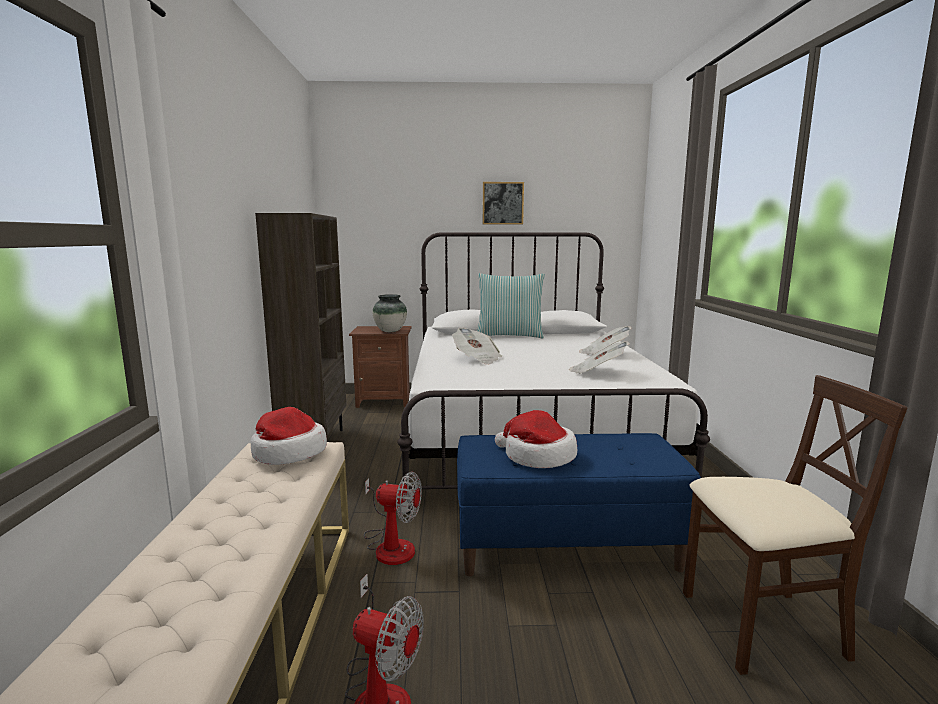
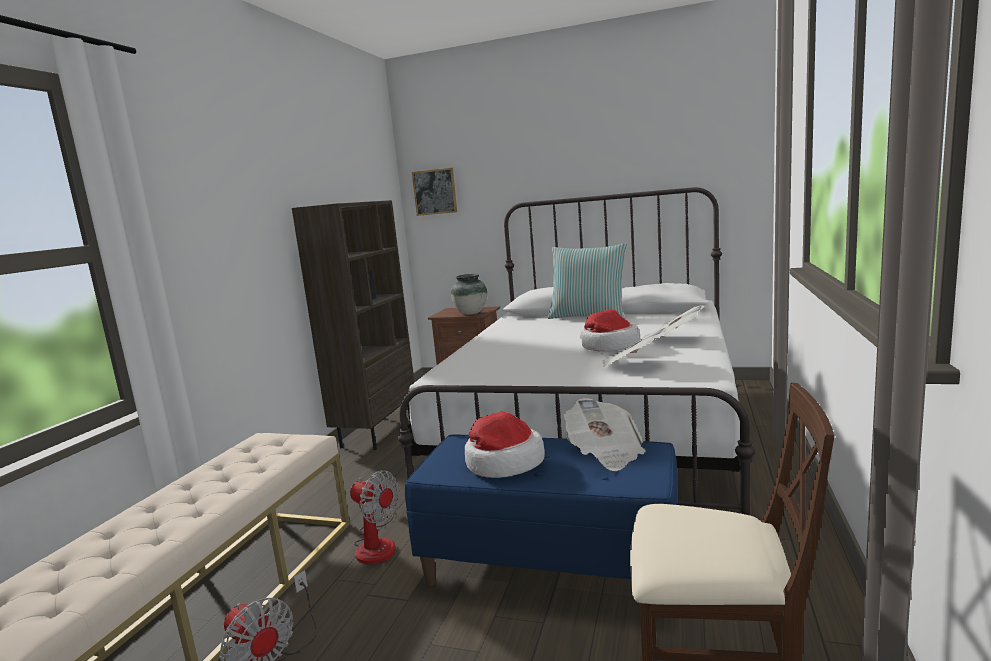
camera: 20 degrees right, 0 degrees up
hat [251,407,327,465] -> hat moved to [580,310,640,352]
newspaper [452,328,502,365] -> newspaper moved to [564,398,646,471]
picture [483,182,524,224] -> picture moved to [412,168,457,216]

